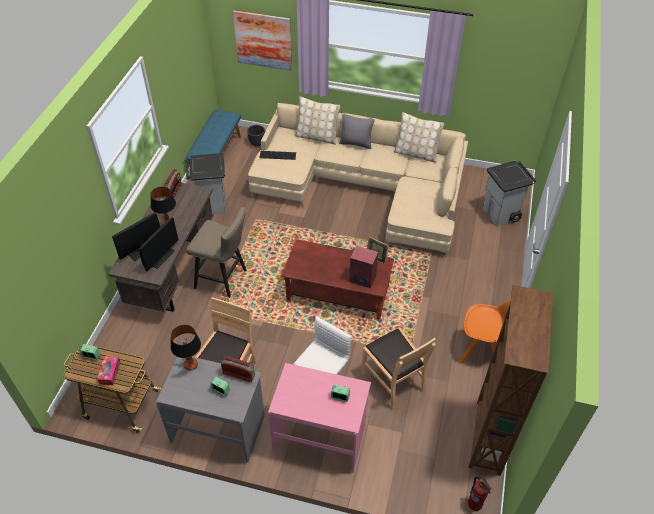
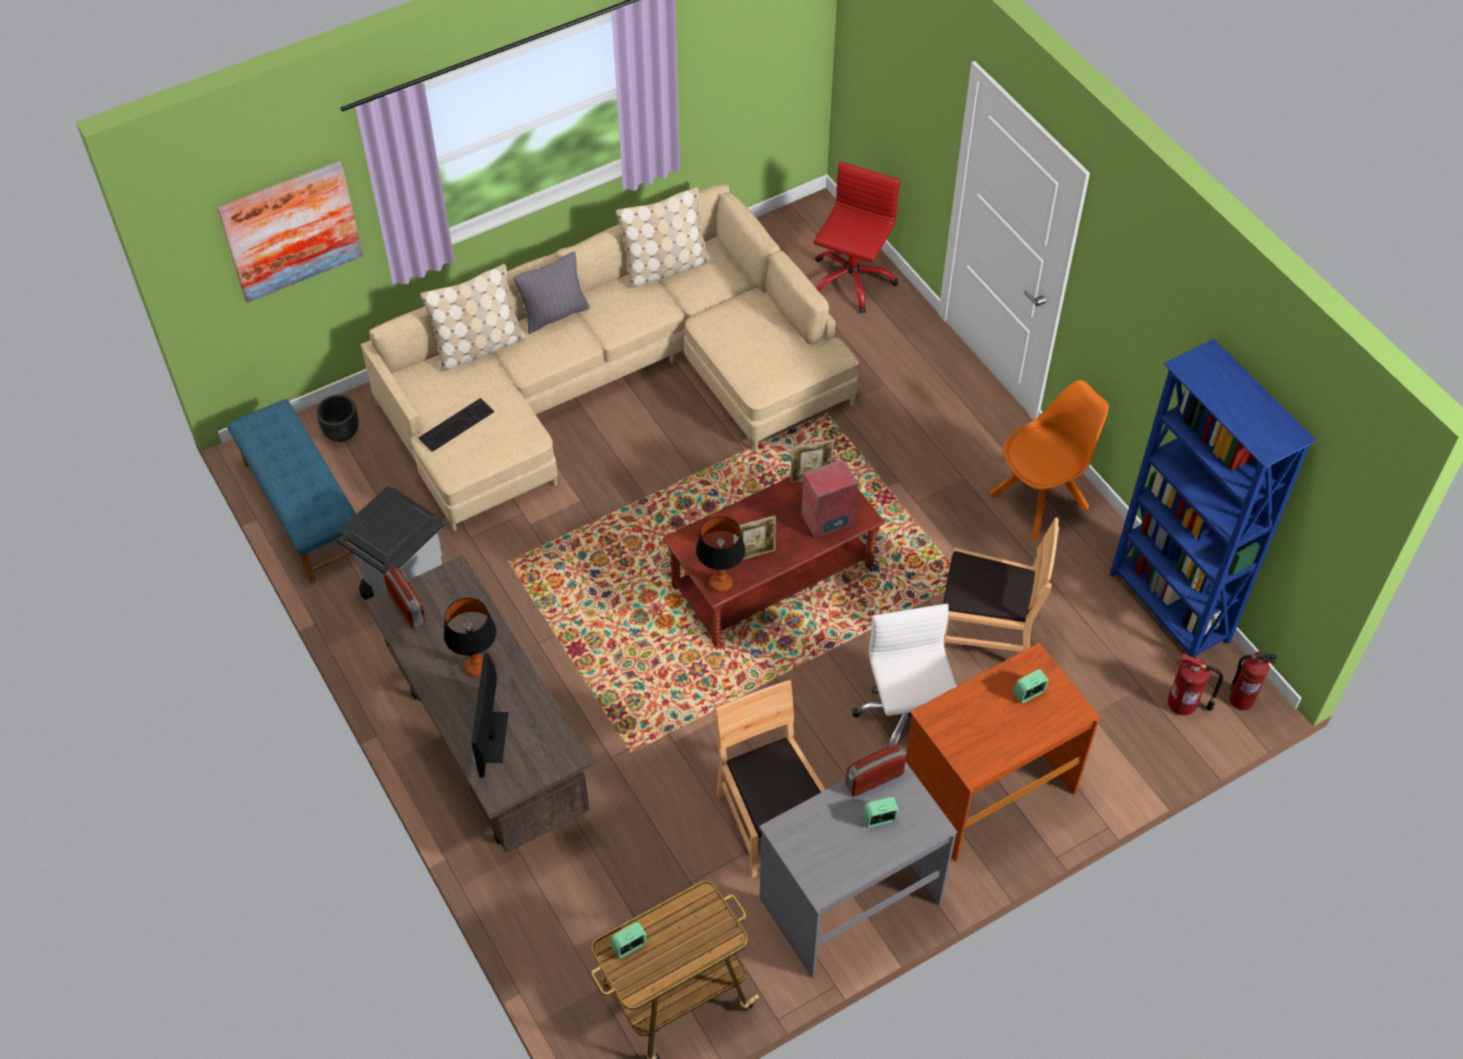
camera: 45 degrees left, 5 degrees up
tissue box [97,356,120,385] -> none
monitor [139,217,178,271] -> none
table lamp [171,325,201,371] -> table lamp moved to [696,516,745,593]
beige stool [186,207,247,298] -> none
pink desk [268,363,371,473] -> brown desk [906,643,1100,862]
brown bookcase [468,285,553,476] -> blue bookcase [1110,339,1317,658]
grey trash can [483,161,536,226] -> red office chair [814,162,900,313]
none -> picture frame [733,515,776,560]
none -> fire extinguisher [1168,653,1224,715]

